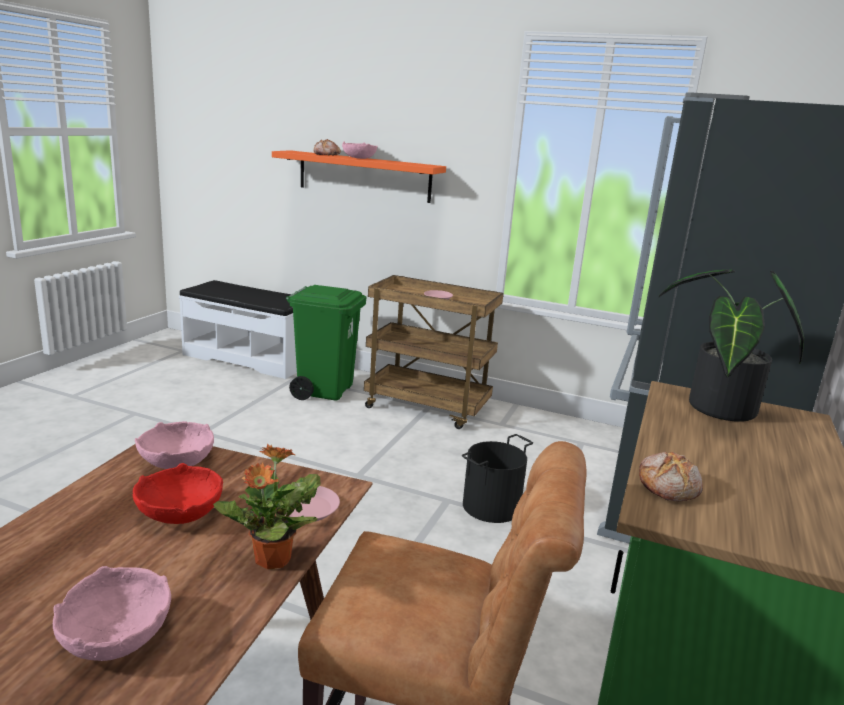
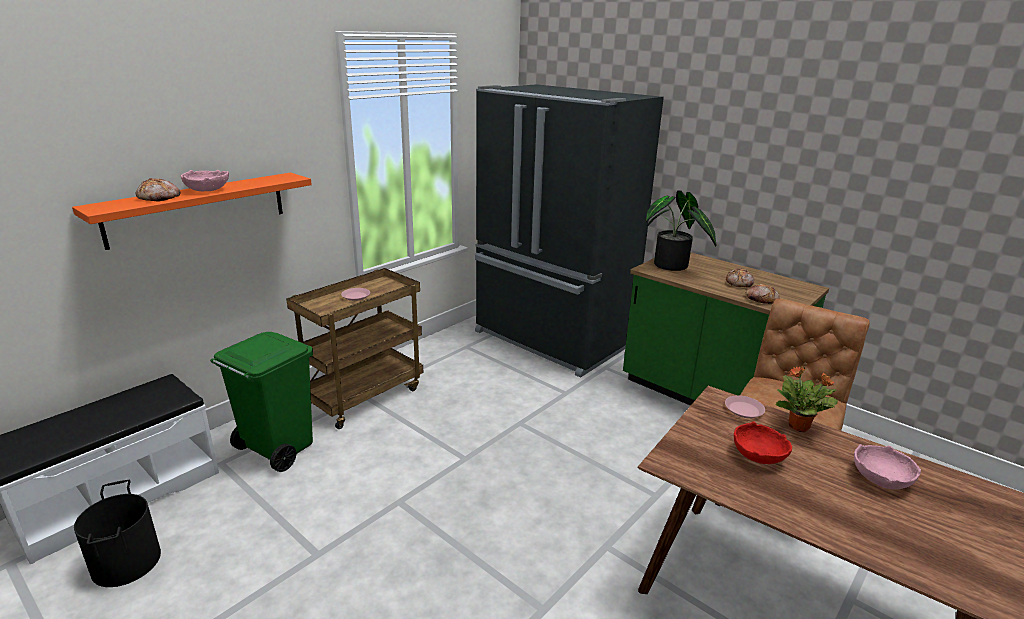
camera: 70 degrees left, 5 degrees up
pink bowl [135,421,214,469] -> none
black bucket [462,434,533,523] -> black bucket moved to [74,480,161,587]
none -> bread [726,268,754,287]

